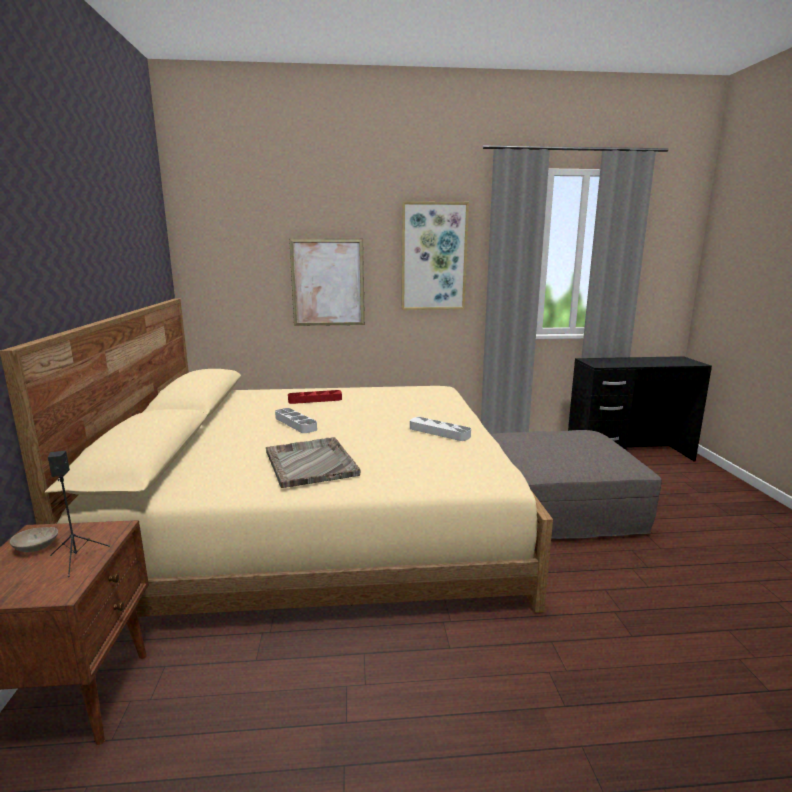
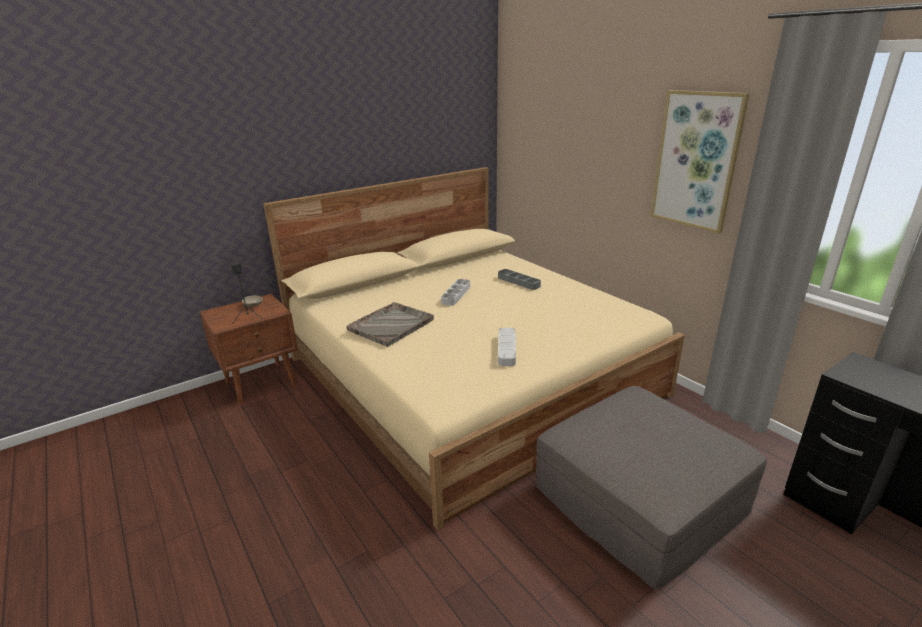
camera: 60 degrees right, 10 degrees up
red tray [288,390,342,404] -> grey tray [498,269,541,290]
picture [289,239,365,326] -> none

